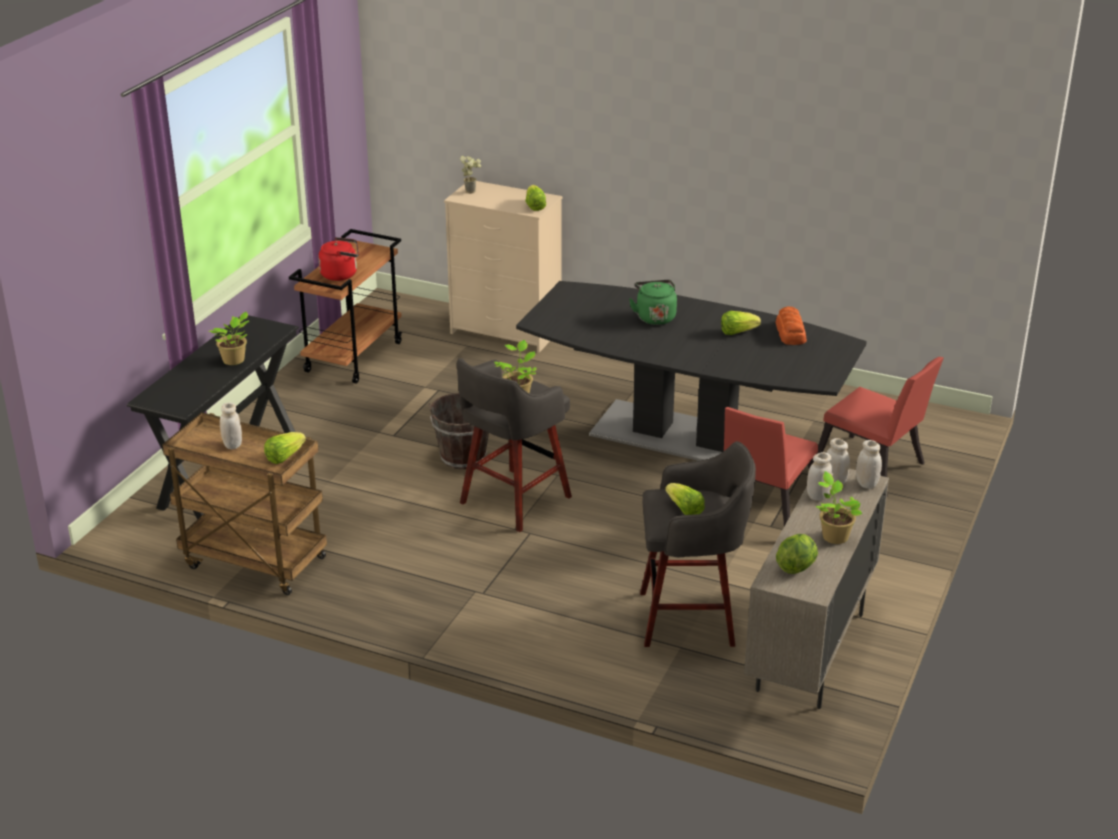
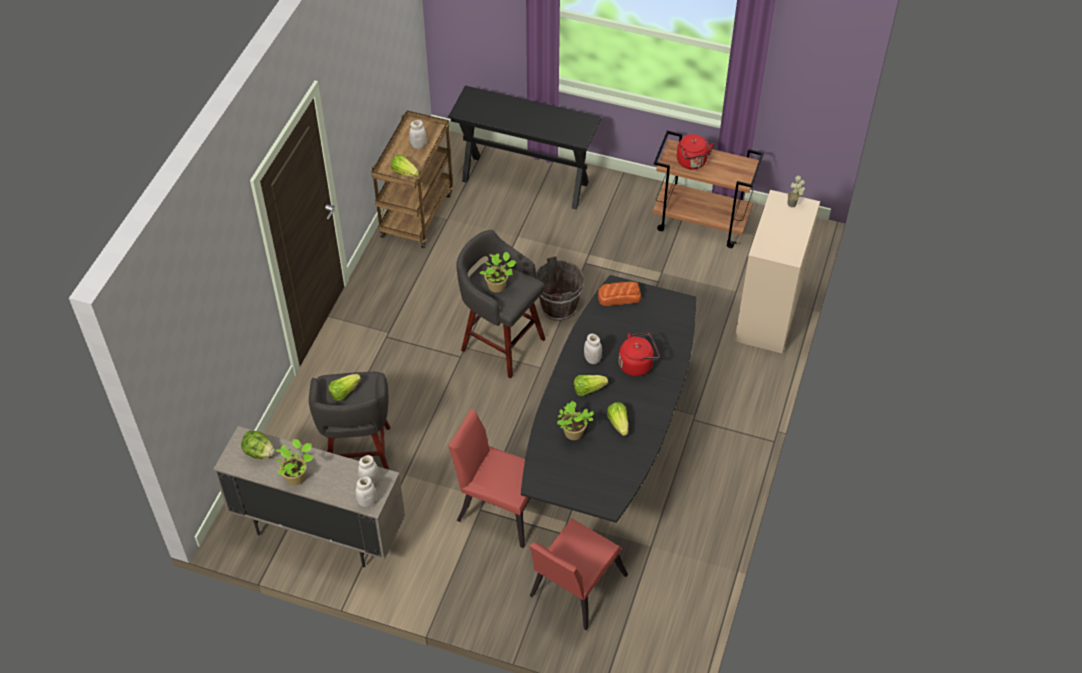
camera: 85 degrees right, 20 degrees up
potted plant [209,312,249,365] -> potted plant moved to [557,401,594,440]
lettuce [525,185,546,211] -> lettuce moved to [574,375,608,396]
green kettle [629,280,677,325] -> red kettle [619,333,660,376]
bread [776,306,807,345] -> bread moved to [598,281,641,306]
white jar [807,452,833,501] -> white jar moved to [584,334,602,364]

